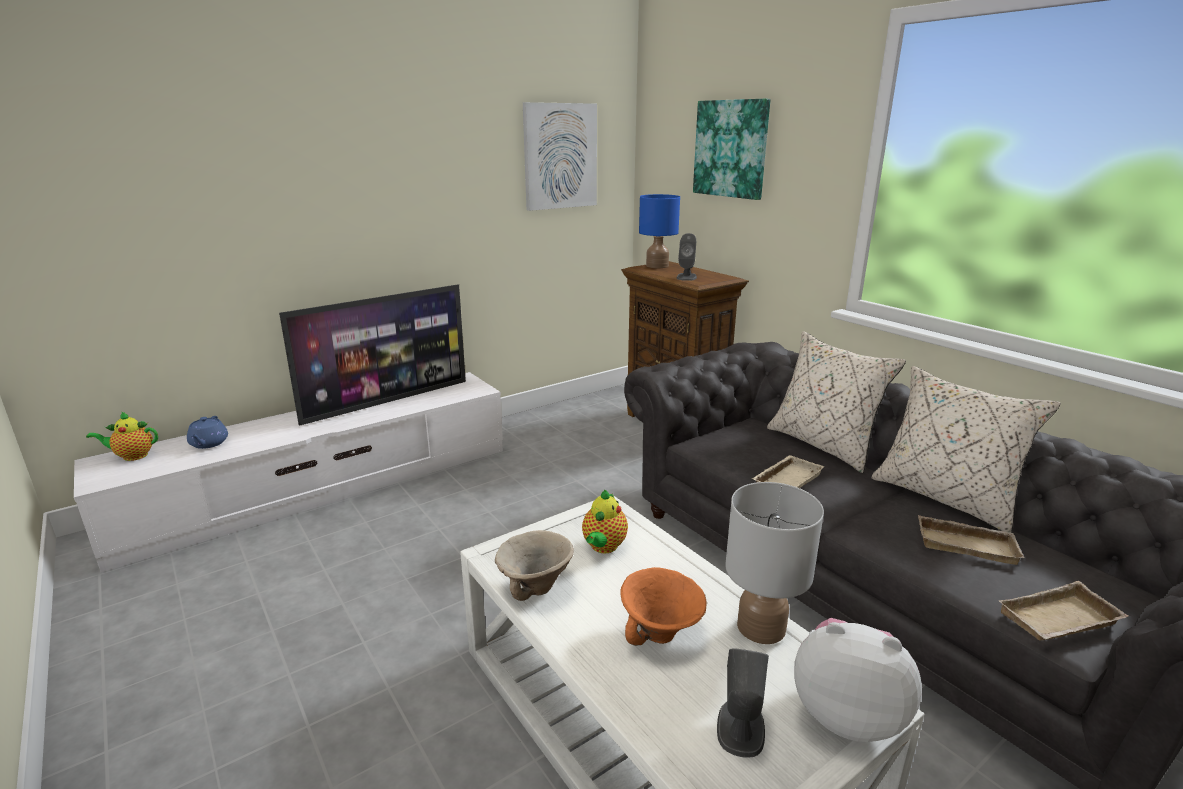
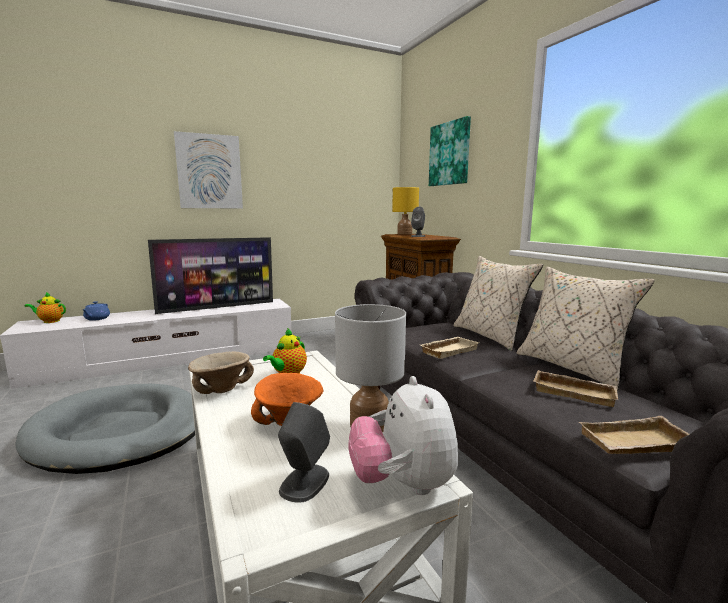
camera: 10 degrees right, 10 degrees down
picture [523,102,597,211] -> picture moved to [174,131,243,208]
blue table lamp [639,194,680,268] -> yellow table lamp [392,187,419,235]
plush toy [794,618,922,742] -> plush toy turned 135 degrees counterclockwise [348,376,459,495]
none -> grey dog bed [15,384,195,474]

